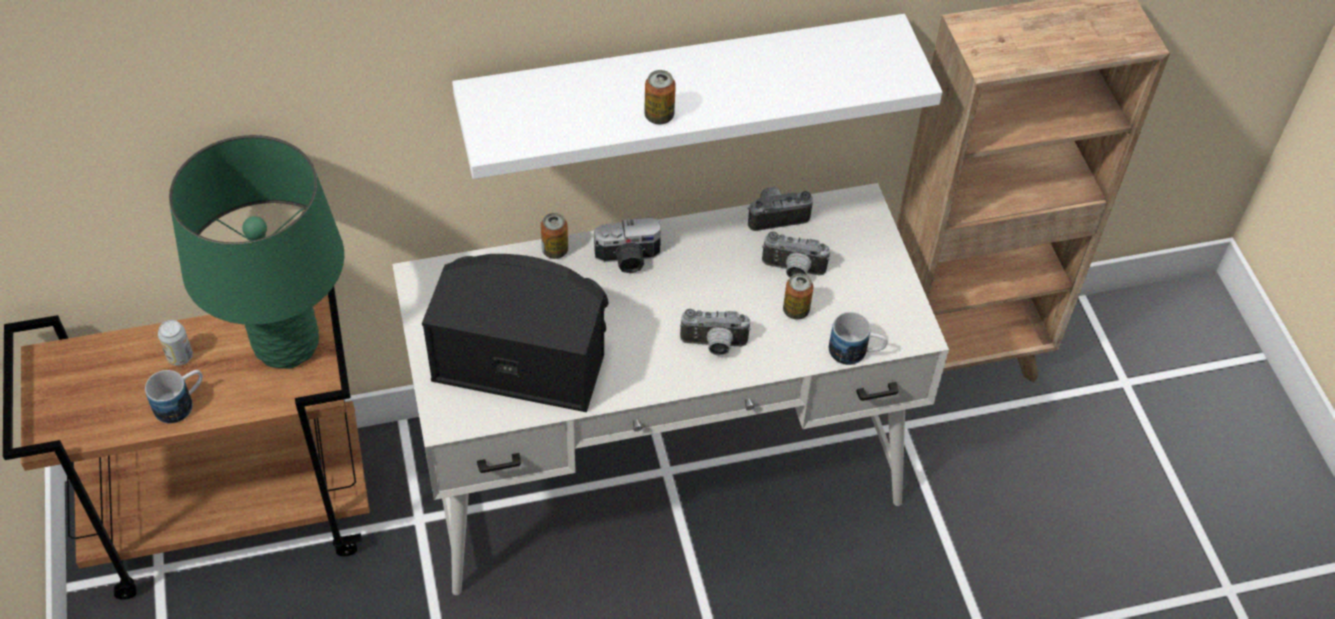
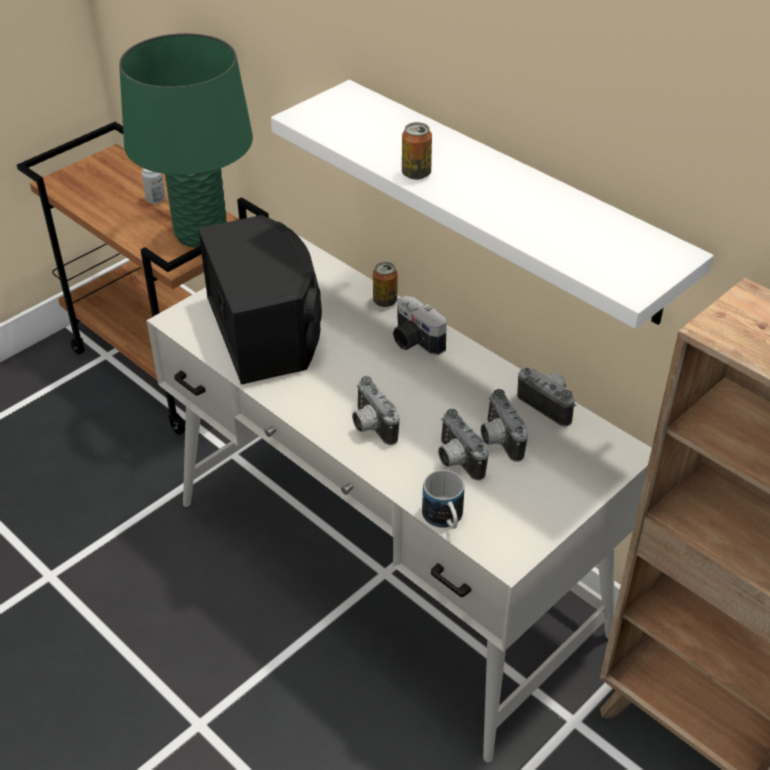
camera: 60 degrees right, 10 degrees down
mug [145,370,203,424] -> none
can [783,273,814,319] -> camera [438,409,489,480]

